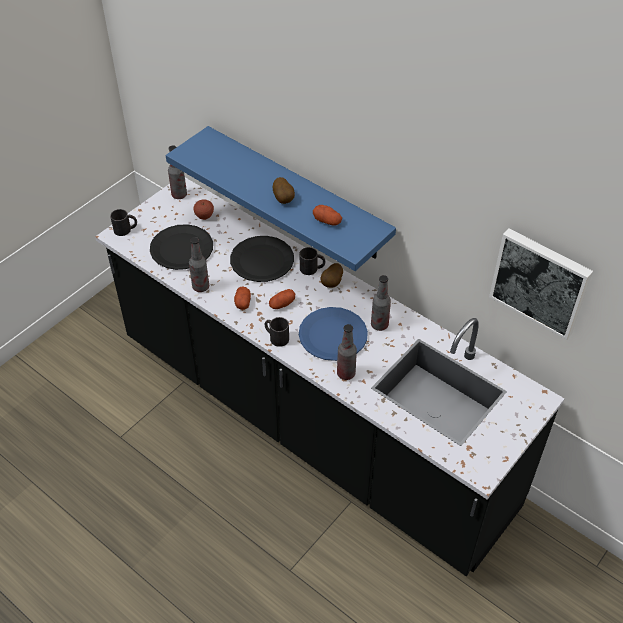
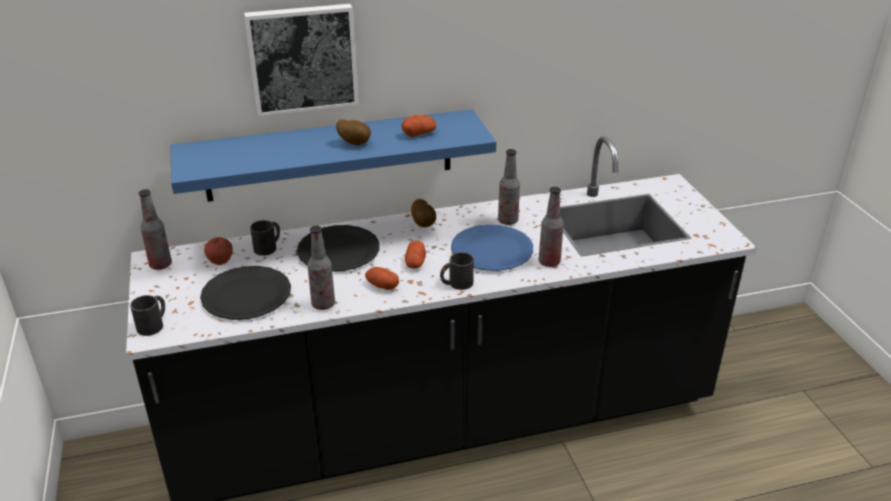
camera: 55 degrees left, 15 degrees down
black mug [300,247,326,275] -> black mug moved to [250,220,280,256]
picture [489,229,593,340] -> picture moved to [244,4,358,116]

